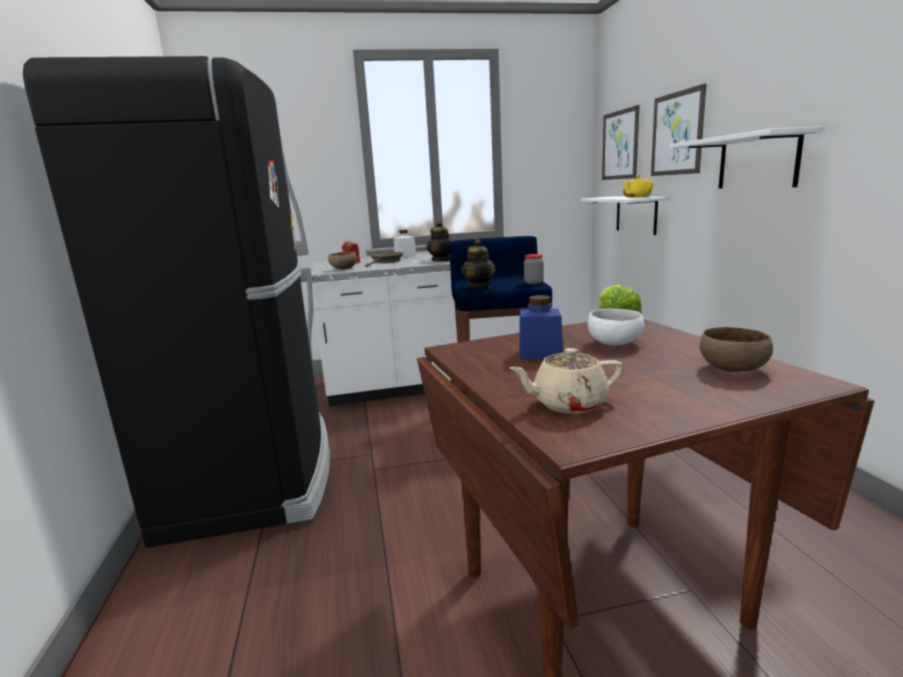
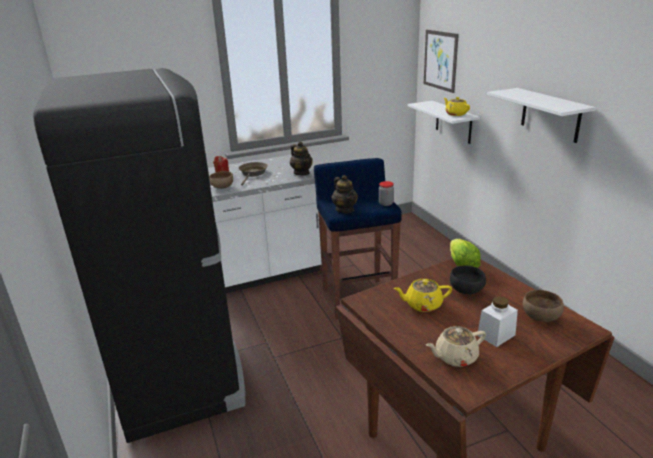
camera: 10 degrees left, 10 degrees up
white jar [394,230,417,258] -> white jar moved to [477,296,518,347]
blue jar [519,295,563,360] -> yellow teapot [394,279,452,312]
white bowl [588,309,644,345] -> black bowl [450,266,486,294]
picture [651,84,706,176] -> none

